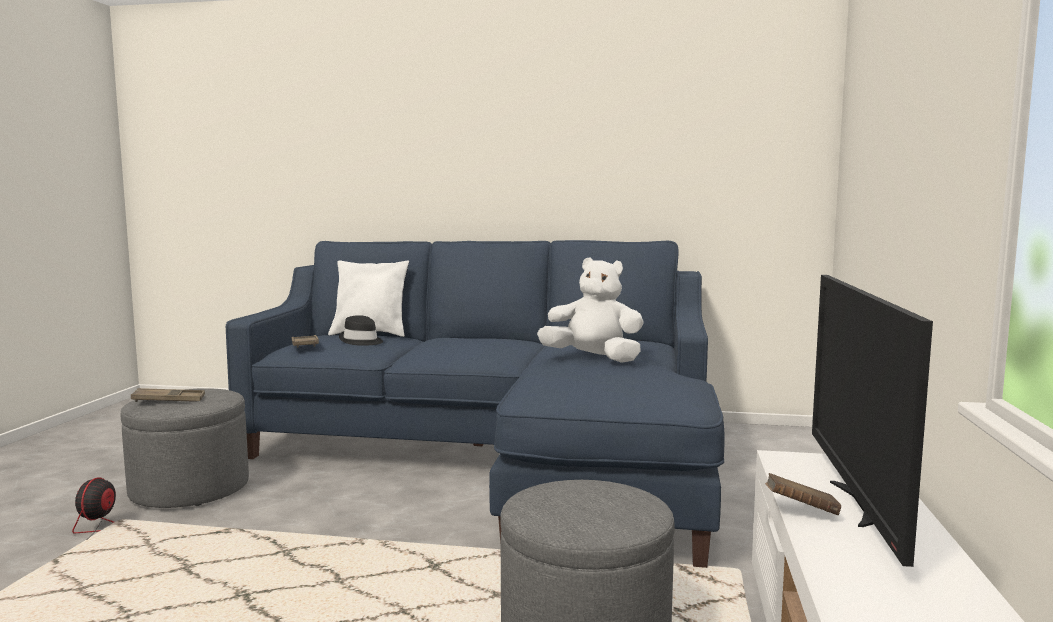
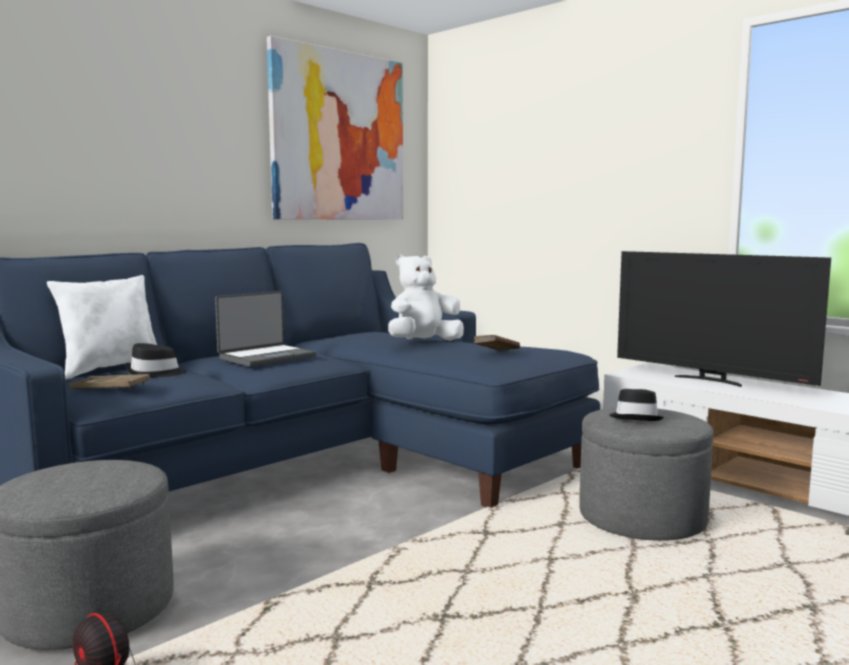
camera: 55 degrees left, 0 degrees up
brown tray [131,388,205,402] -> none
brown book [765,473,841,515] -> brown book moved to [473,335,520,350]
none -> laptop [215,291,316,367]
none -> picture [267,36,403,220]
none -> black hat [609,389,664,421]

